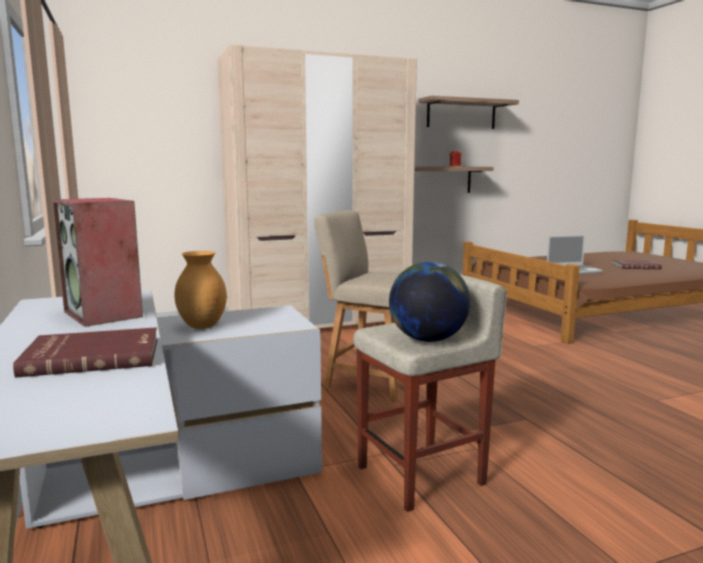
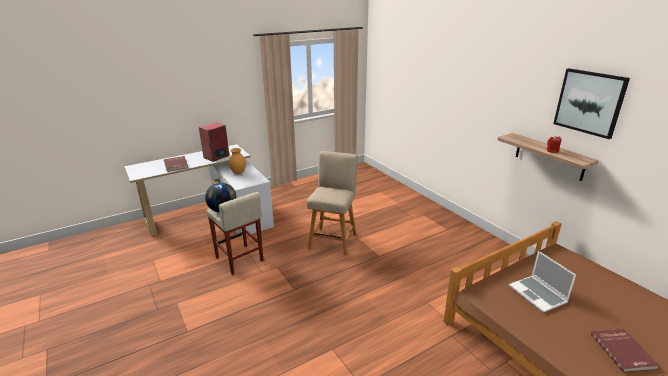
camera: 80 degrees right, 15 degrees up
beige wardrobe [217,45,417,328] -> none
shelf [419,96,519,129] -> picture [553,68,630,139]

